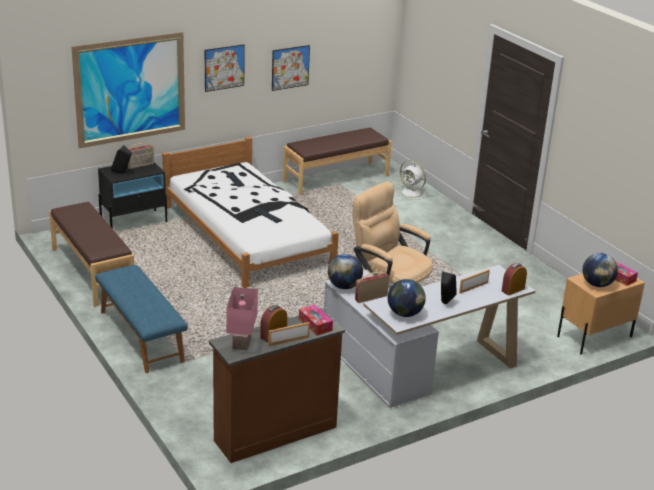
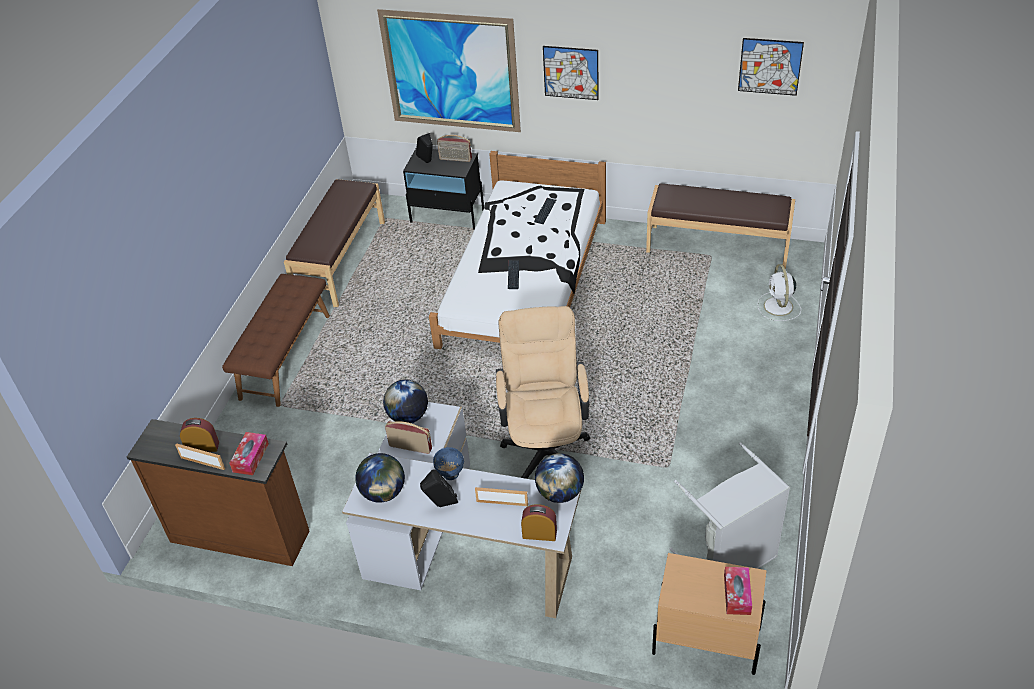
camera: 50 degrees right, 15 degrees up
blue bench [95,265,188,373] -> brown bench [222,274,330,407]
pink table lamp [226,287,258,350] -> none
picture [272,45,310,91] -> picture moved to [738,38,804,96]
globe [583,253,618,287] -> globe moved to [535,453,584,503]
none -> blue bowl [433,447,464,480]
none -> grey laundry basket [669,443,790,569]

